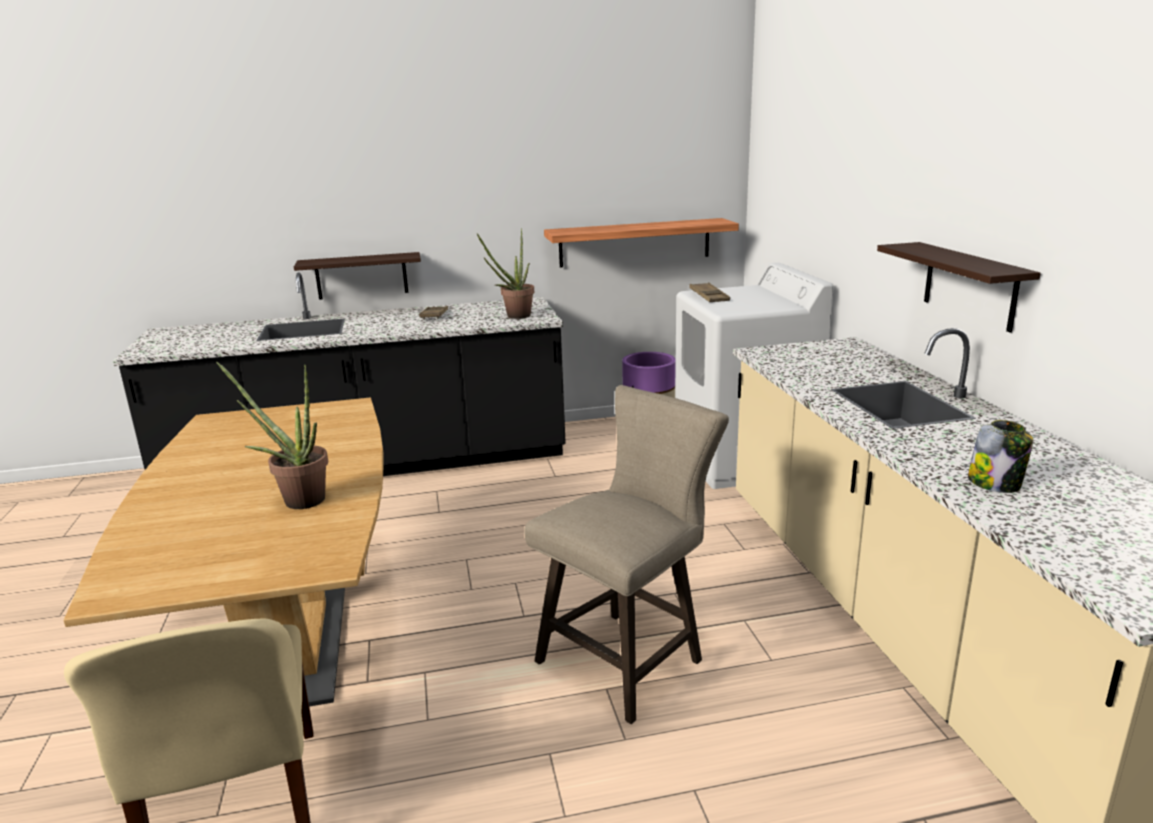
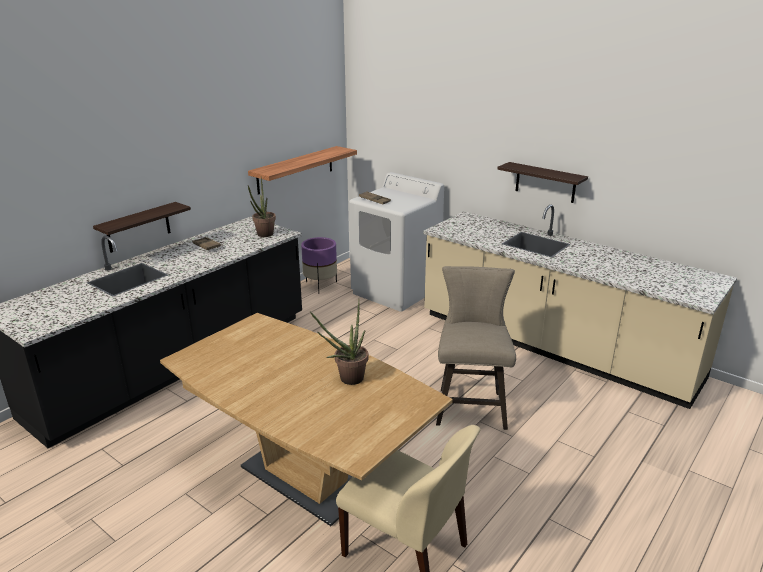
camera: 40 degrees left, 5 degrees up
jar [968,420,1033,493] -> none

